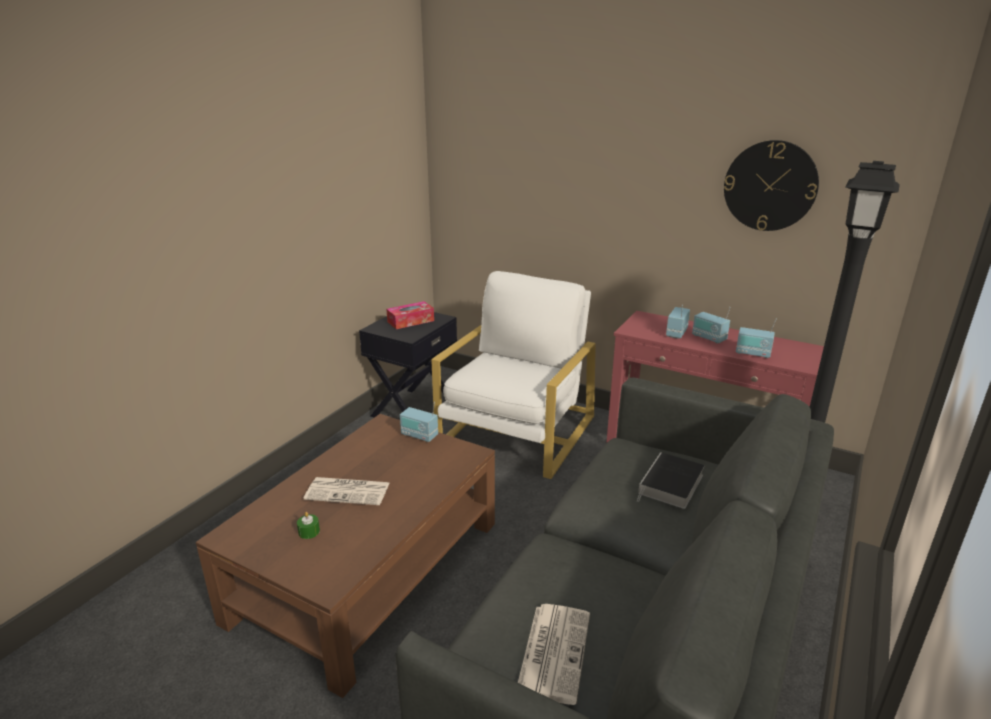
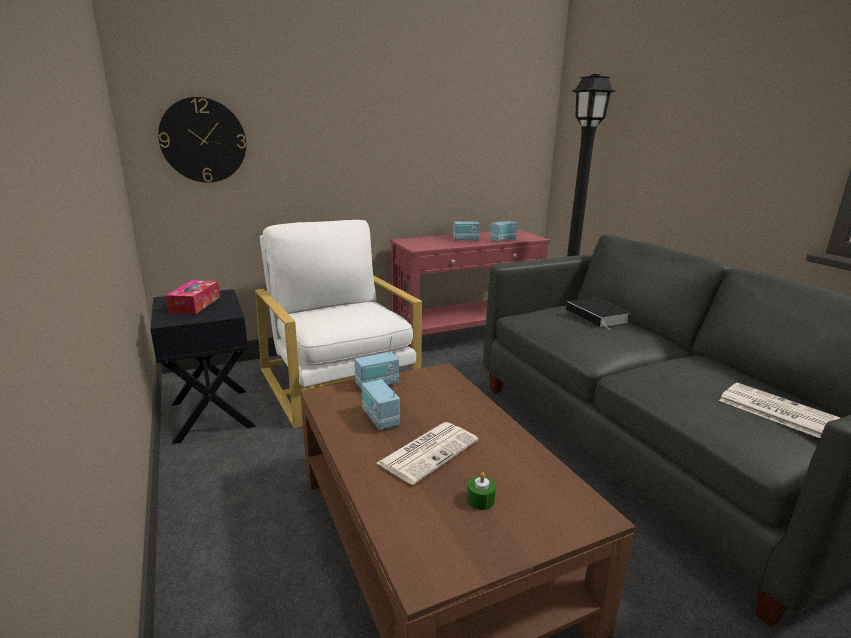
camera: 55 degrees left, 5 degrees down
radio [666,305,690,339] -> radio moved to [362,379,400,430]
wall clock [724,140,819,231] -> wall clock moved to [158,97,246,182]

